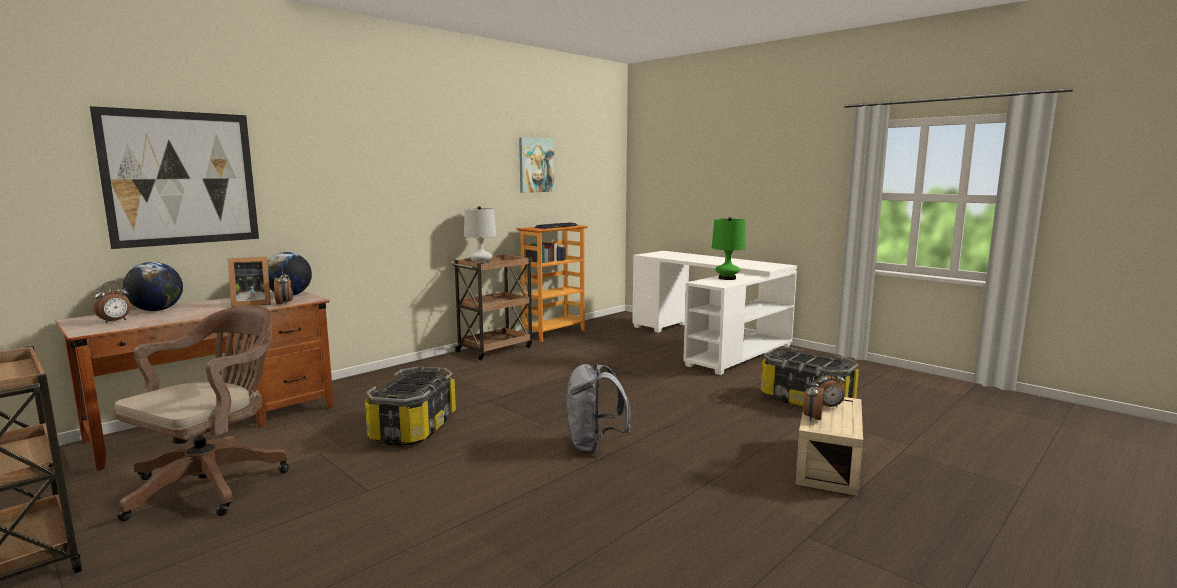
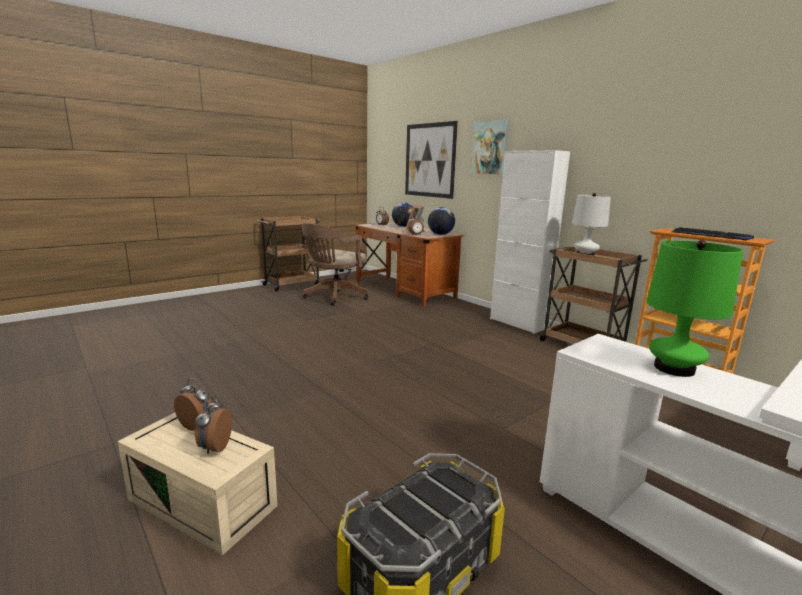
camera: 95 degrees right, 5 degrees up
brown office chair [113,305,289,521] -> brown office chair turned 90 degrees clockwise [302,223,369,306]
storage box [365,366,456,446] -> none
picture [519,137,555,193] -> picture moved to [471,120,509,174]
grey backpack [566,363,631,454] -> none
none -> white cabinet [490,150,570,334]

